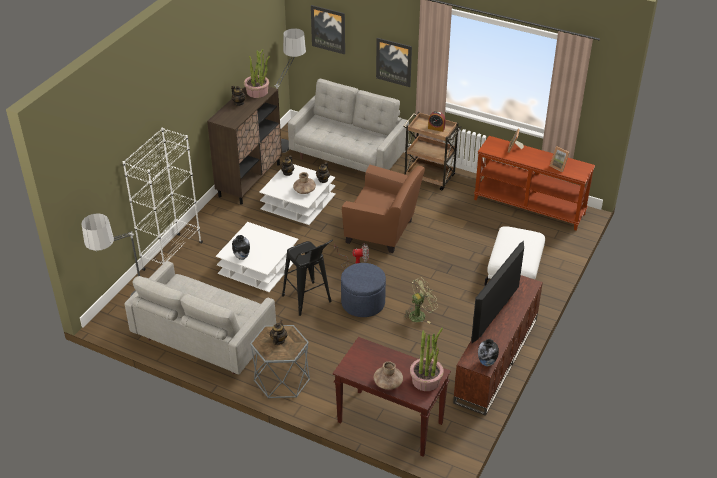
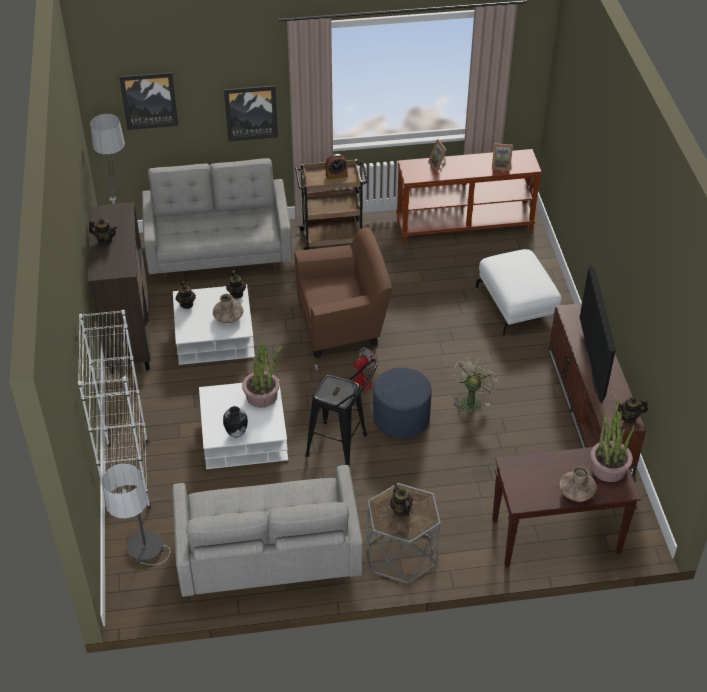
camera: 35 degrees left, 5 degrees up
potted plant [244,49,270,98] -> potted plant moved to [242,340,283,408]
vase [478,339,499,366] -> teapot [616,397,648,423]

